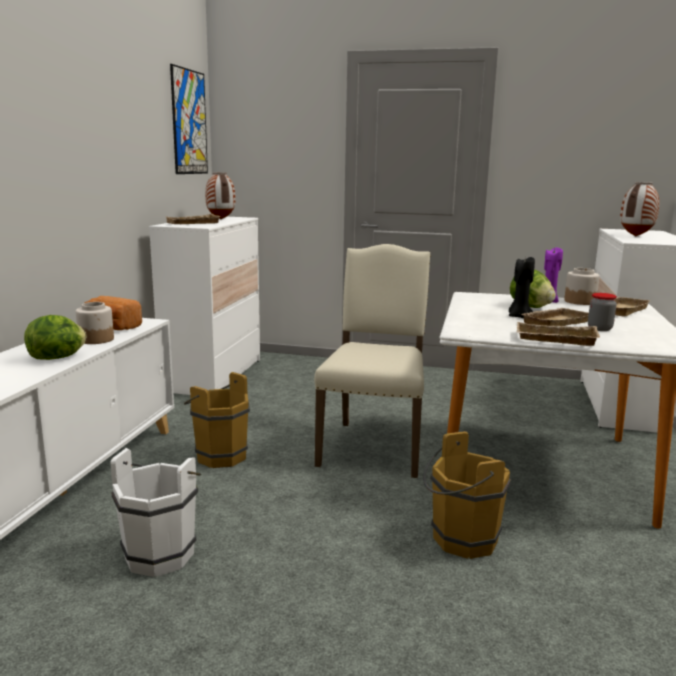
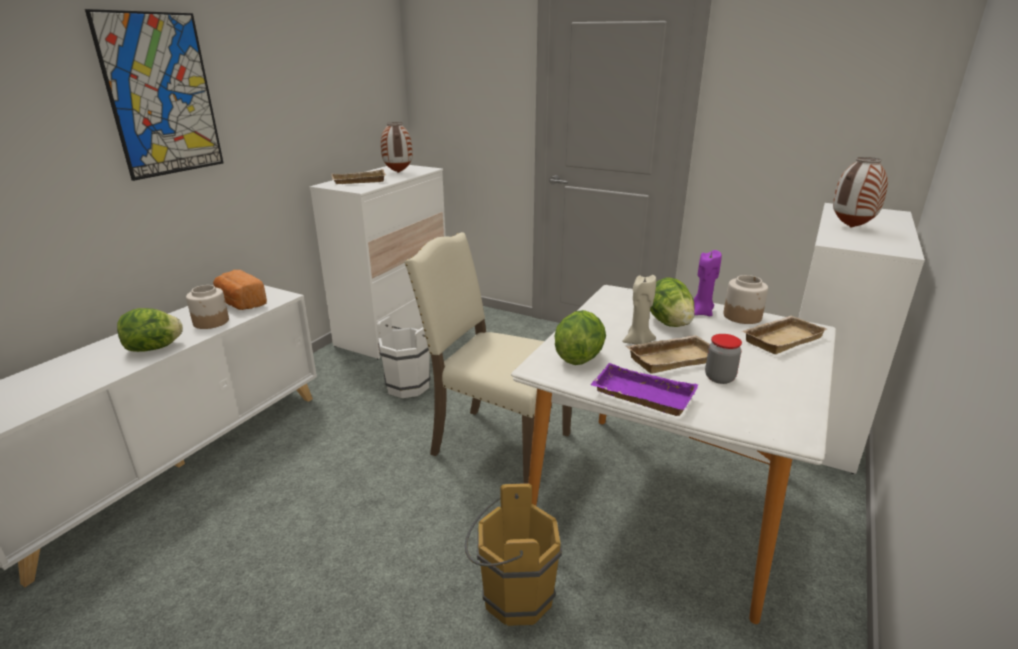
camera: 15 degrees right, 10 degrees up
white bucket [110,448,201,577] -> white bucket moved to [377,316,431,398]
picture [170,64,208,174] -> picture moved to [85,9,224,181]
brown bucket [184,372,250,468] -> none
beige chair [314,244,430,478] -> beige chair turned 90 degrees counterclockwise [404,232,572,484]
black candle [509,257,535,318] -> beige candle [622,275,656,345]
beige tray [516,322,600,346] -> purple tray [590,363,698,416]
none -> lettuce [554,310,606,365]

